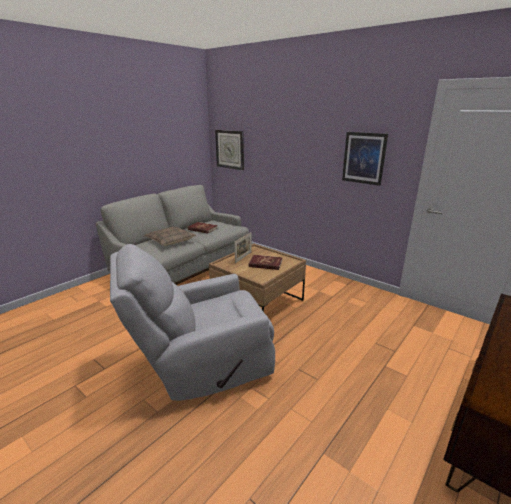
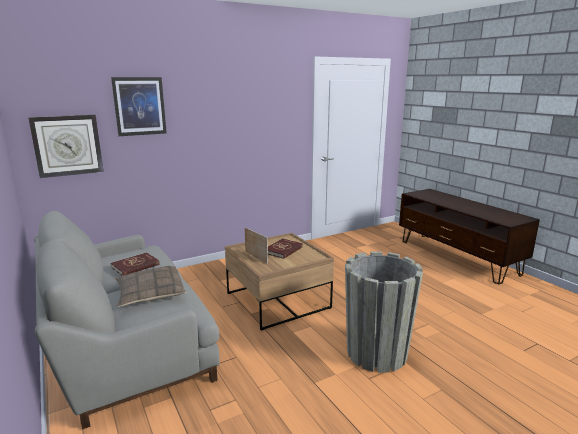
camera: 70 degrees left, 5 degrees down
grey armchair [110,244,275,401] -> grey planter [345,251,423,373]
picture [342,132,388,186] -> picture moved to [111,77,167,136]

